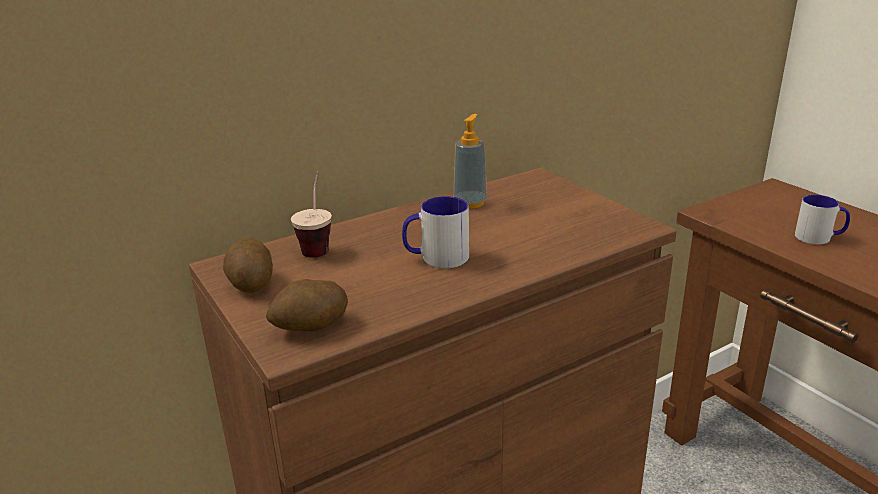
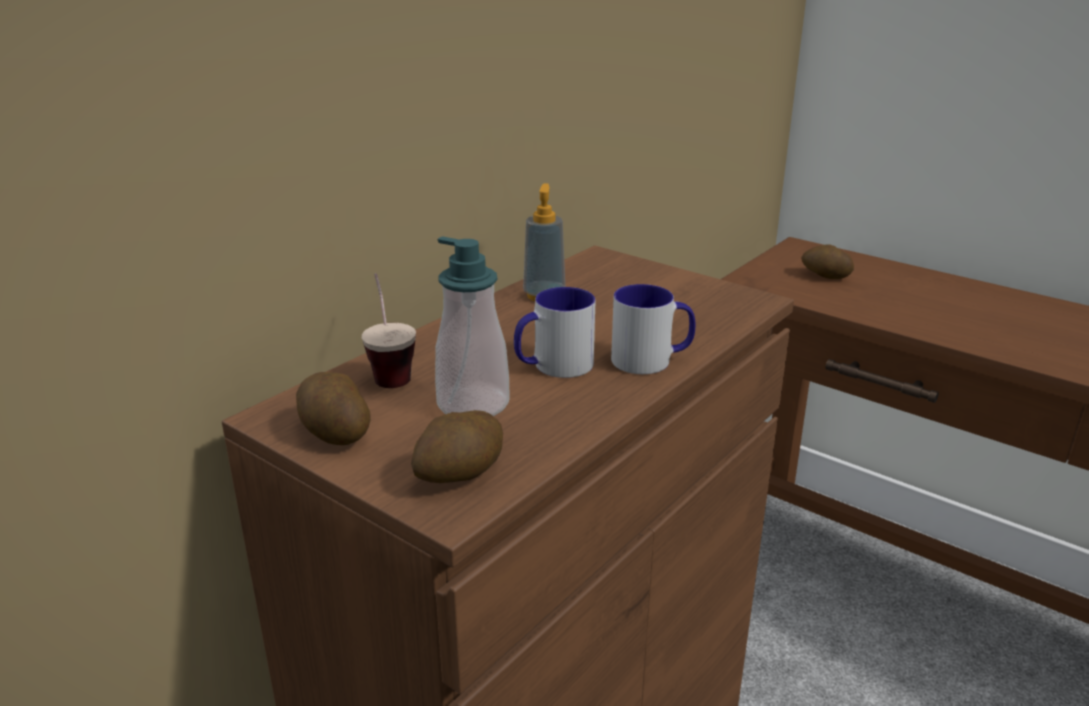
camera: 20 degrees left, 0 degrees up
mug [795,195,850,245] -> mug moved to [611,284,695,374]
none -> soap dispenser [435,236,510,416]
none -> potato [802,245,854,279]

